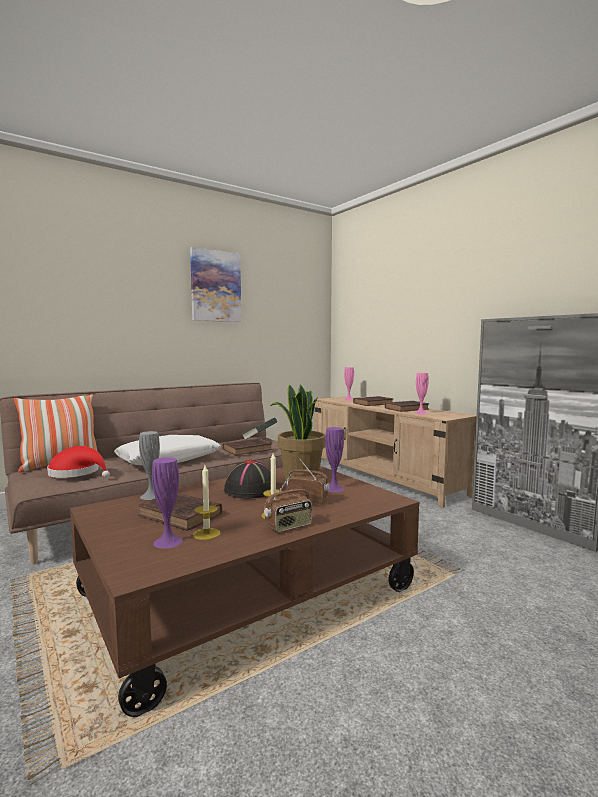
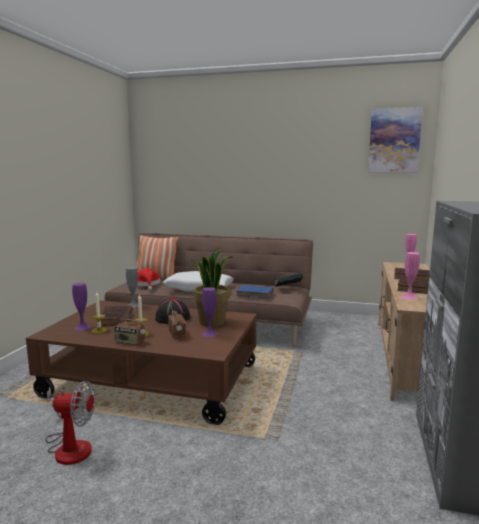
camera: 50 degrees right, 5 degrees up
picture [190,247,241,322] -> picture moved to [368,107,423,173]
brown book [223,438,272,455] -> blue book [236,285,273,299]
none -> fan [45,381,96,465]

